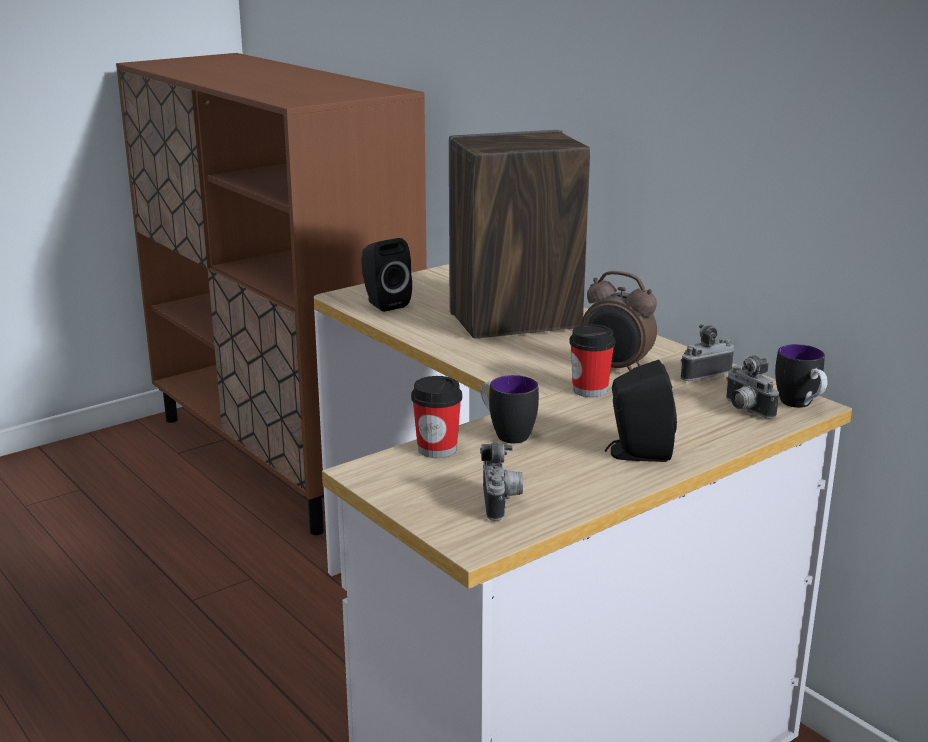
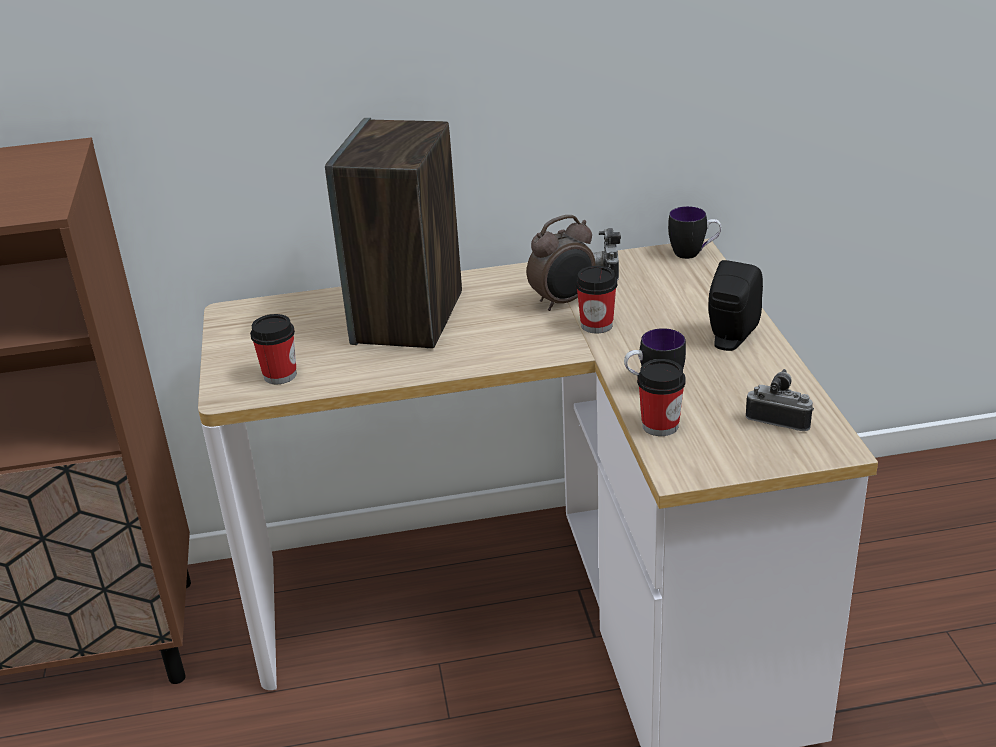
camera: 60 degrees left, 10 degrees up
black speaker [361,238,412,312] -> cup [250,314,297,384]
camera [726,356,779,419] -> none

